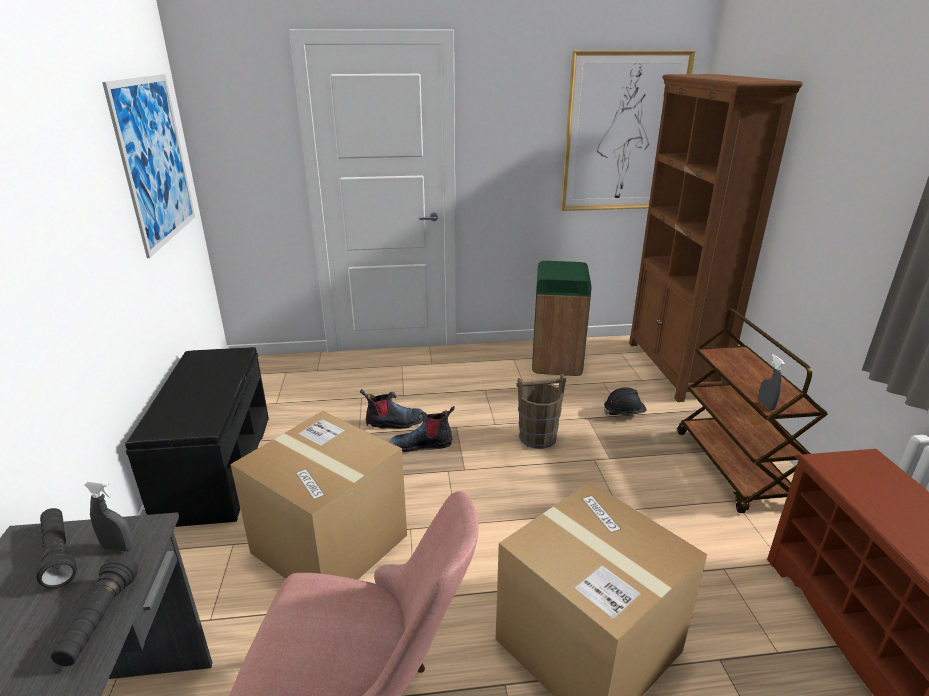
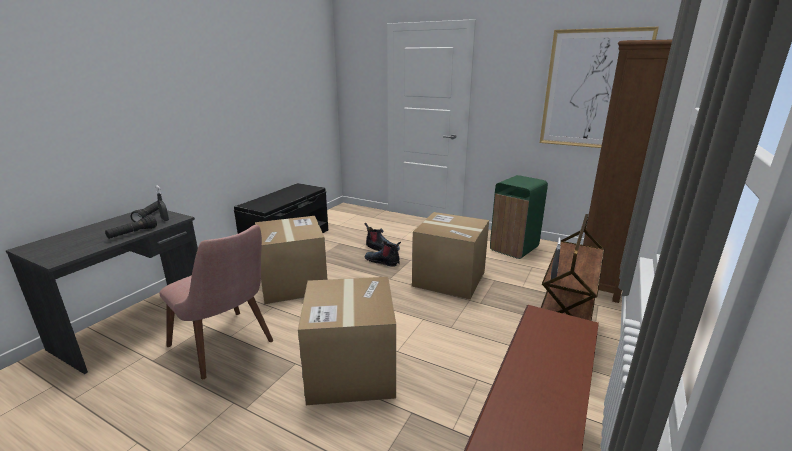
camera: 35 degrees right, 5 degrees down
picture [102,74,195,258] -> none
brown bucket [516,374,566,449] -> cardboard box [412,212,489,300]
black hard hat [604,387,647,416] -> none

